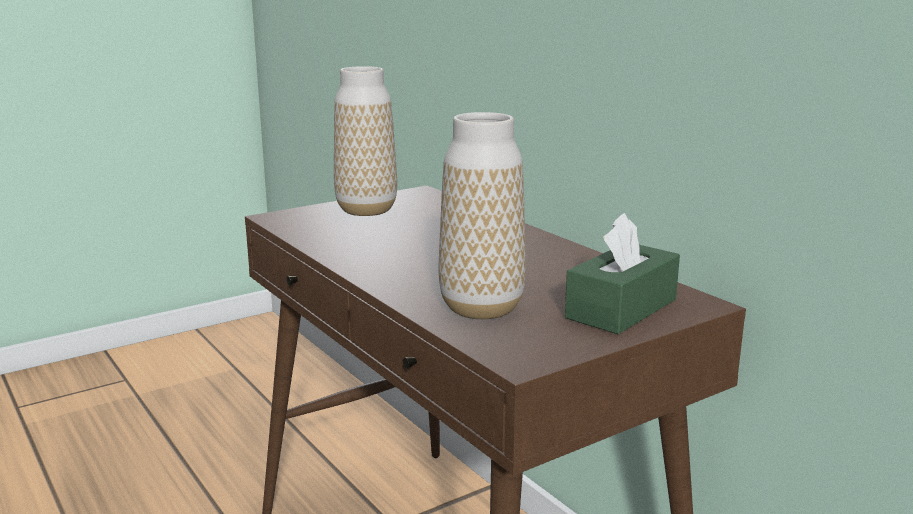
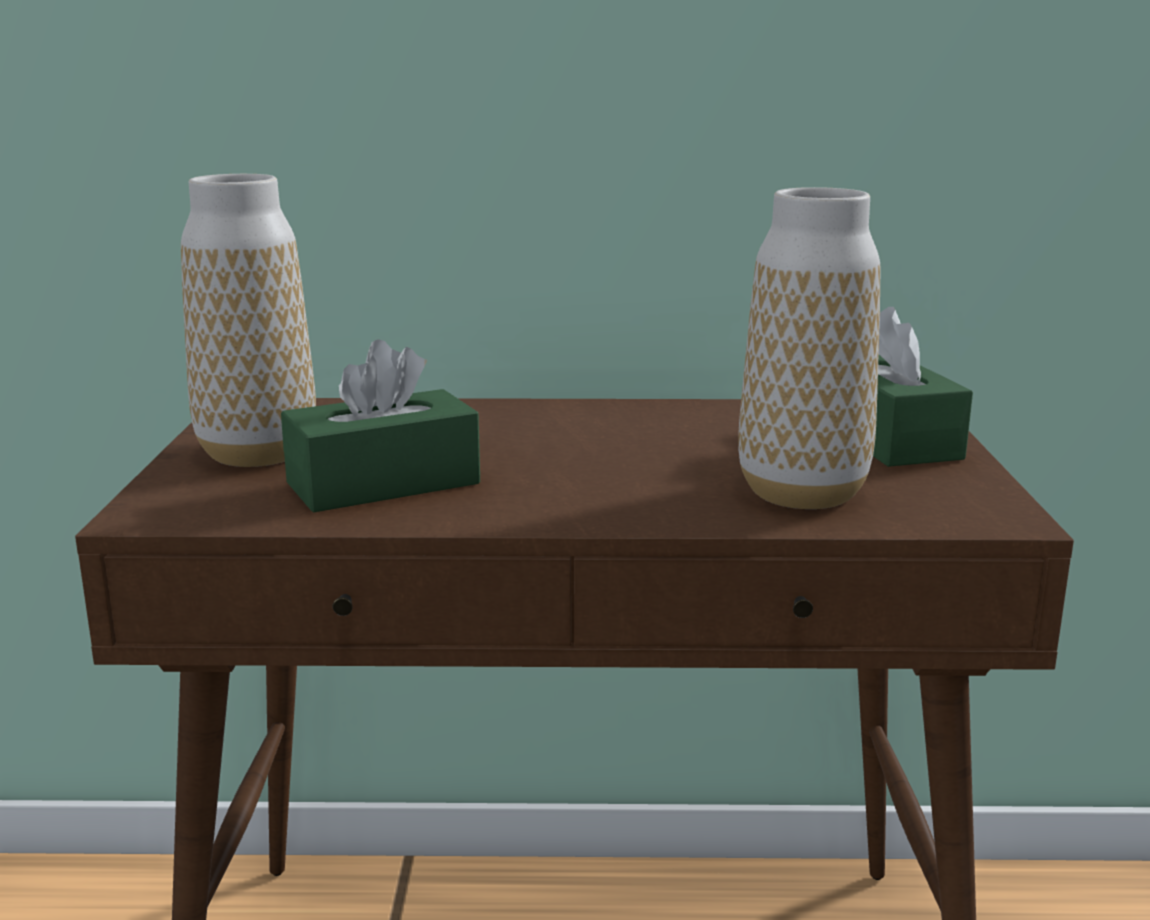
camera: 55 degrees left, 0 degrees up
none -> green tissue box [281,339,480,513]

